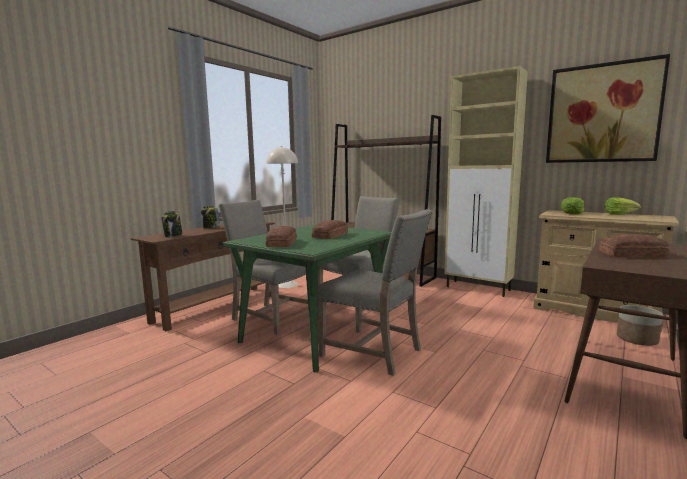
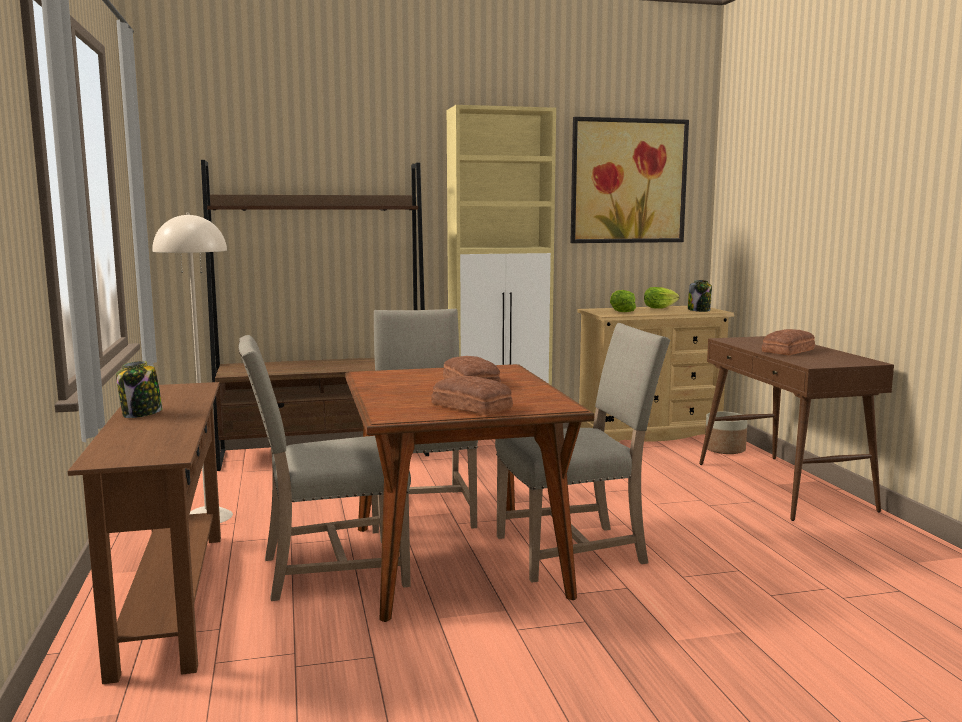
camera: 50 degrees left, 0 degrees up
jar [161,211,183,237] -> jar moved to [688,280,712,312]
green dining table [223,224,392,372] -> brown dining table [345,364,594,622]

